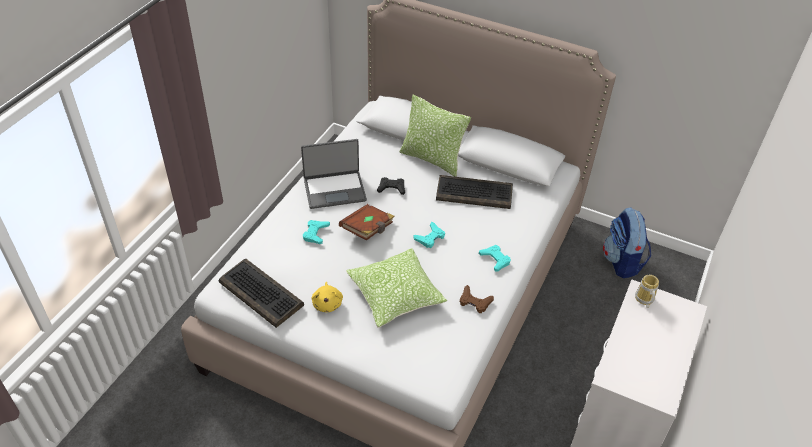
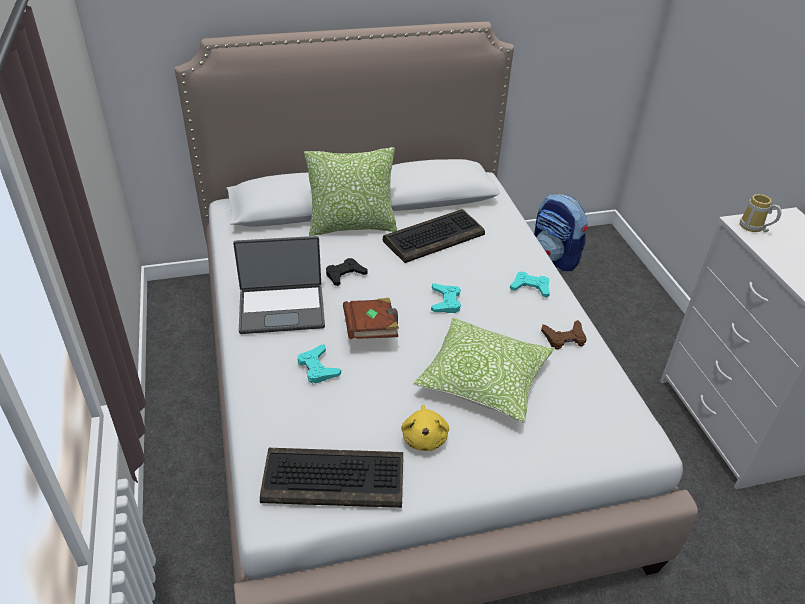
camera: 40 degrees left, 5 degrees down
laptop [301,139,367,209] -> laptop turned 45 degrees clockwise [233,236,325,334]
yellow plush toy [311,282,343,312] -> yellow plush toy turned 45 degrees clockwise [401,405,449,451]

